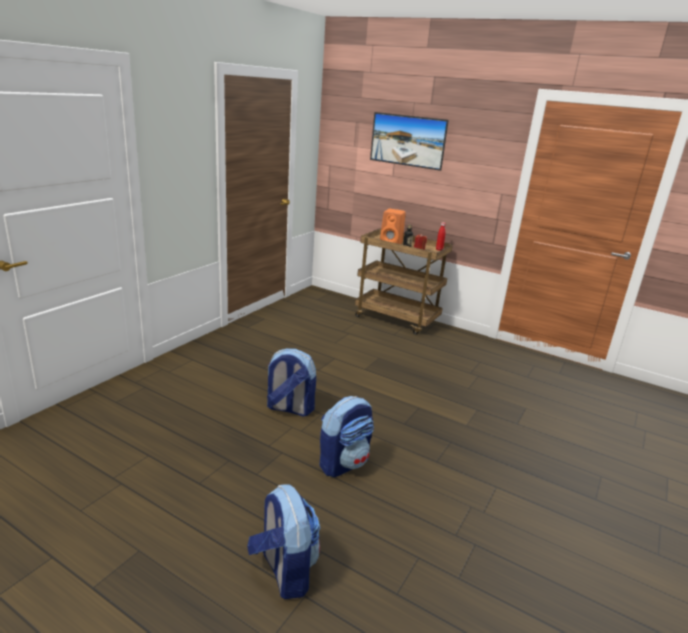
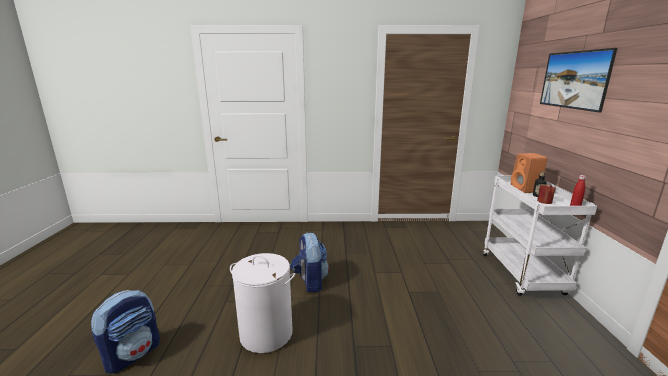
camera: 60 degrees right, 5 degrees down
backpack [320,396,374,477] -> white laundry basket [230,253,295,353]
brown cart [355,229,453,335] -> white cart [483,176,597,296]

